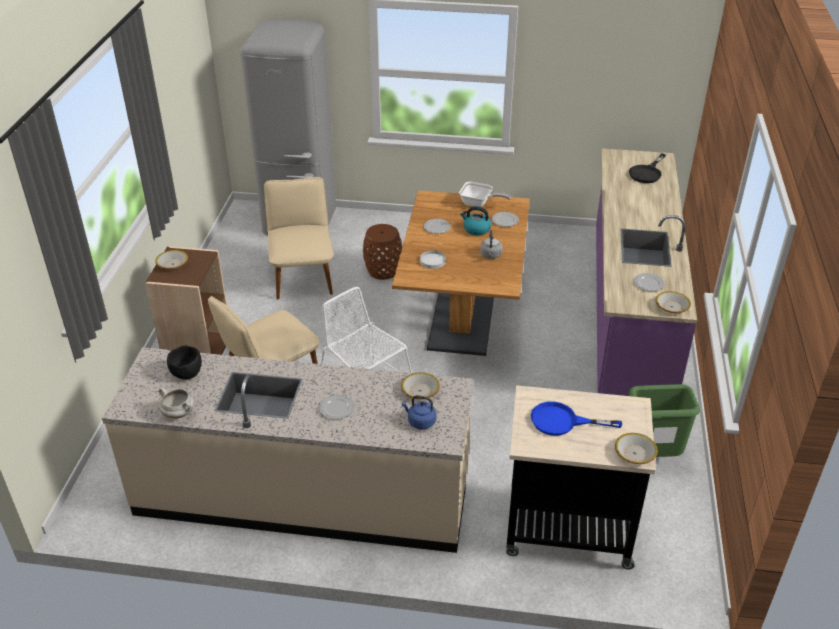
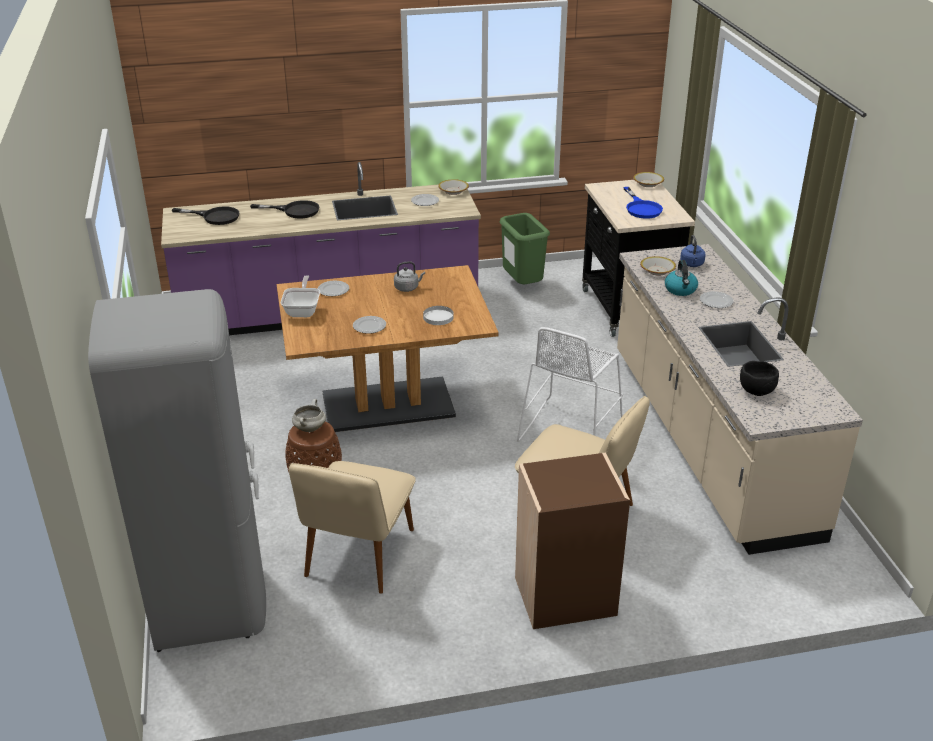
camera: 110 degrees left, 5 degrees down
bowl [155,250,188,270] -> none
white cooking pot [159,387,194,418] -> white cooking pot moved to [292,399,326,432]
beige chair [264,177,334,299] -> beige chair turned 45 degrees counterclockwise [289,461,416,594]
kettle [460,206,491,236] -> kettle moved to [665,260,698,296]
none -> black frying pan [250,200,320,218]

